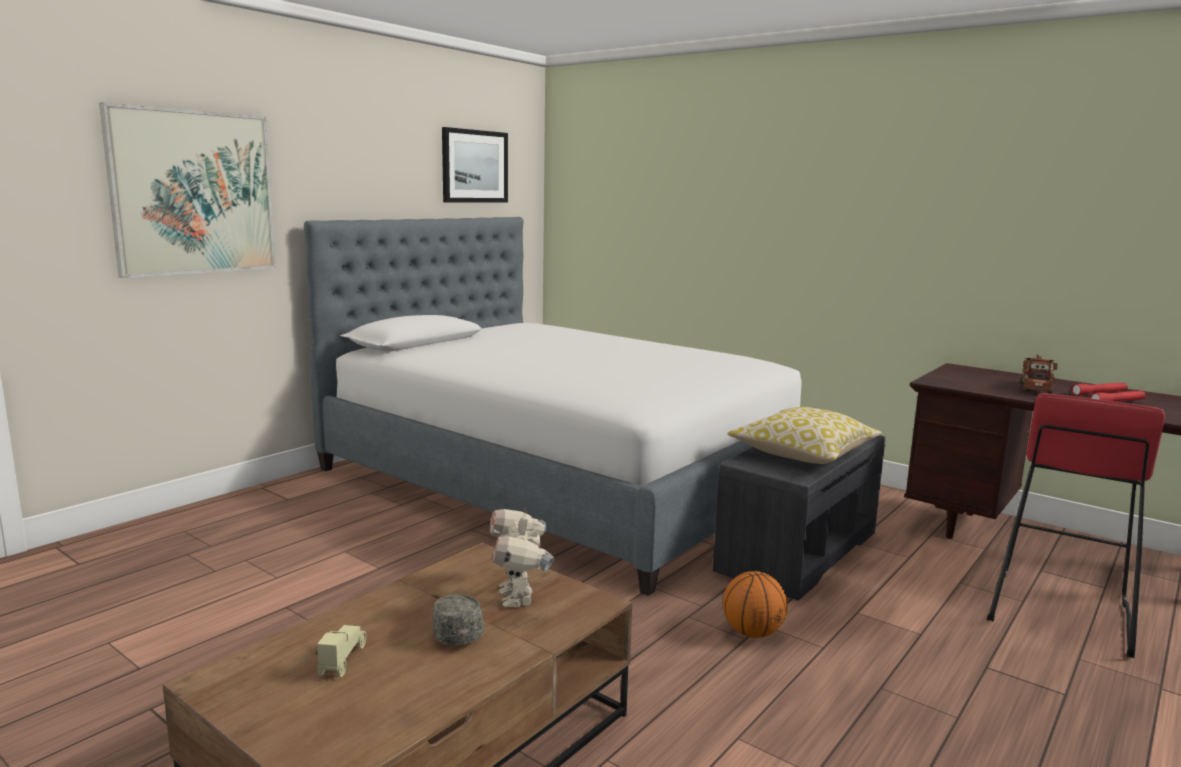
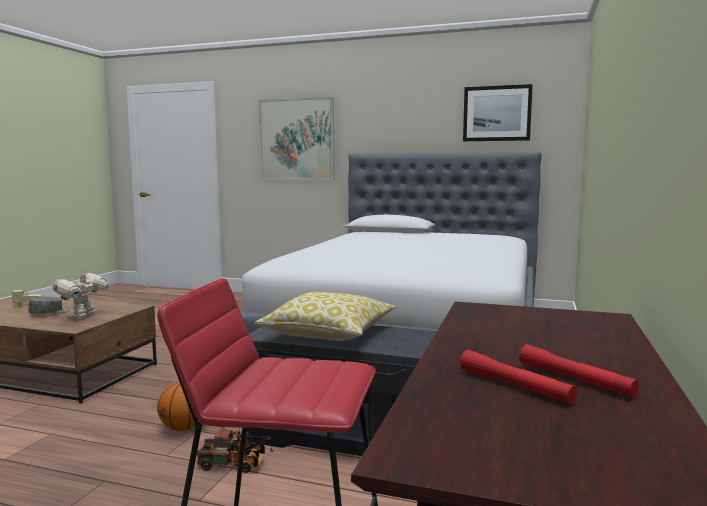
camera: 70 degrees right, 5 degrees down
toy robot [490,507,554,607] -> toy robot turned 45 degrees counterclockwise [53,270,110,319]
toy truck [1020,354,1057,394] -> toy truck moved to [197,428,273,473]

